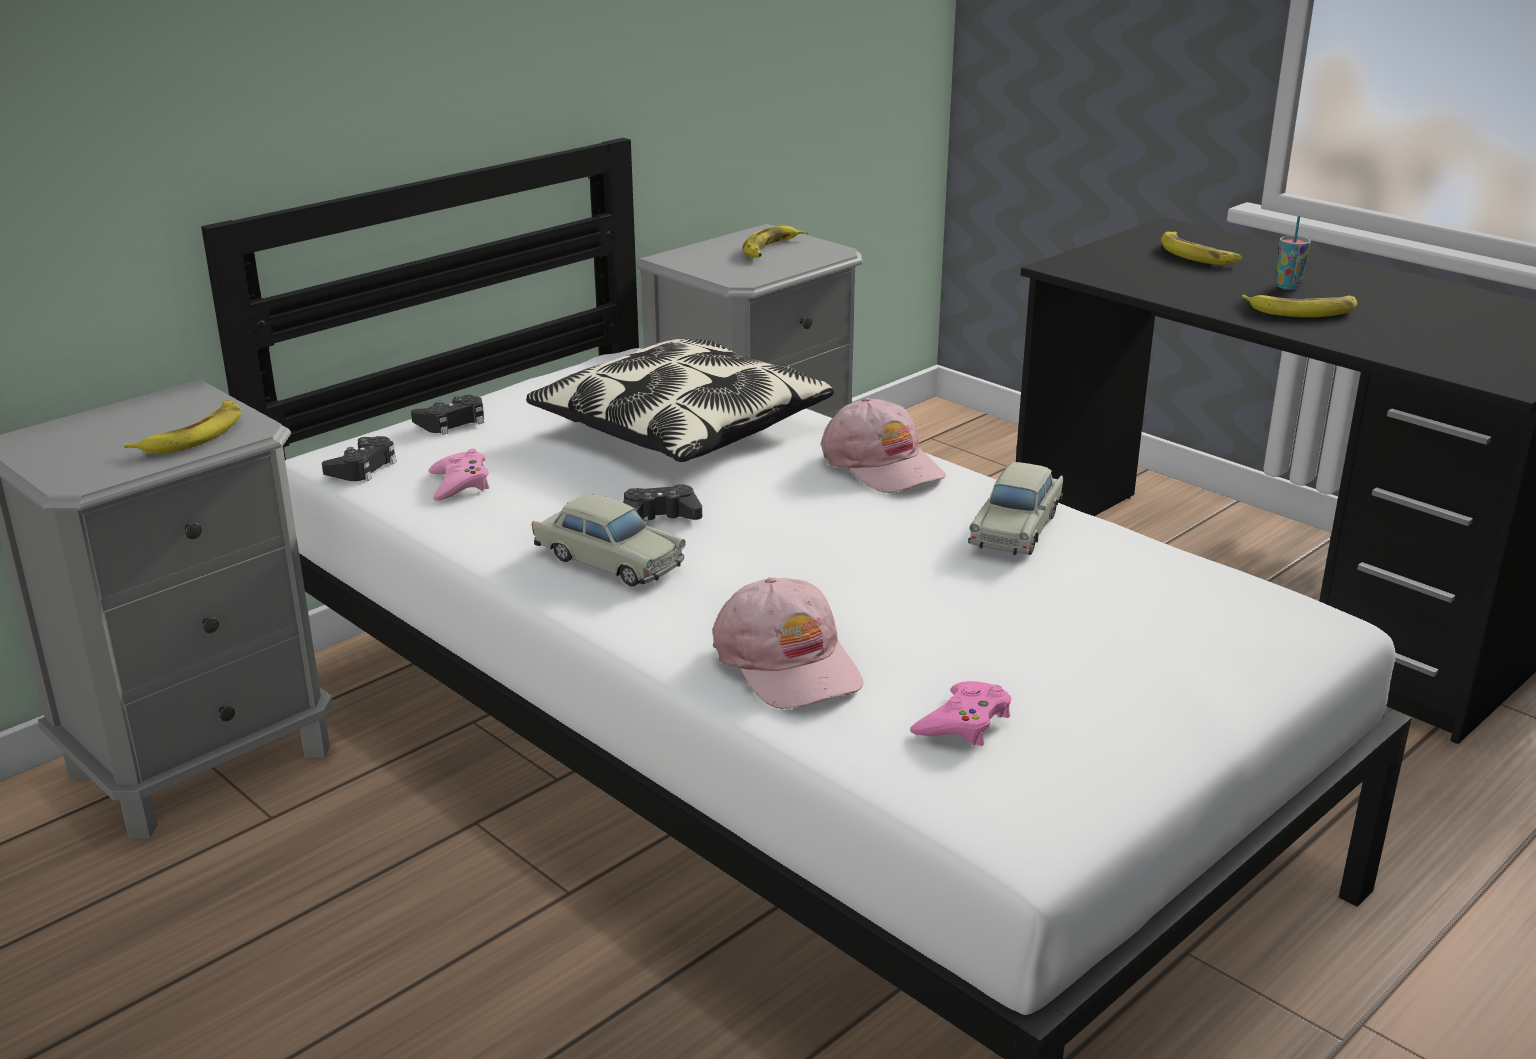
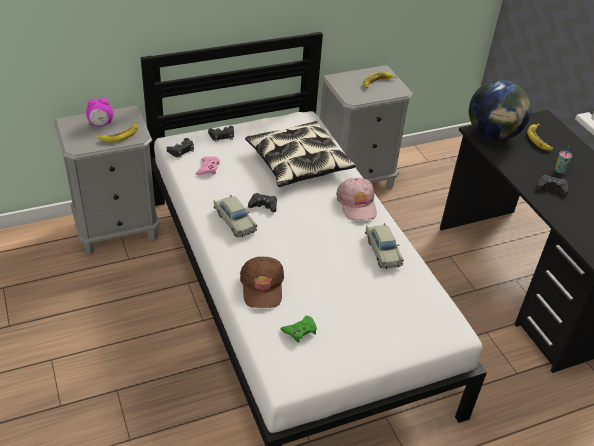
camera: 20 degrees right, 15 degrees up
pink cap [712,577,864,710] -> brown cap [240,257,284,308]
pink game controller [910,681,1011,746] -> green game controller [280,316,317,343]
beige toy car [968,462,1063,555] -> beige toy car turned 60 degrees counterclockwise [365,223,404,269]
banana [1241,295,1357,317] -> black game controller [537,175,569,195]
none -> alarm clock [86,98,113,127]
none -> globe [469,80,531,140]

